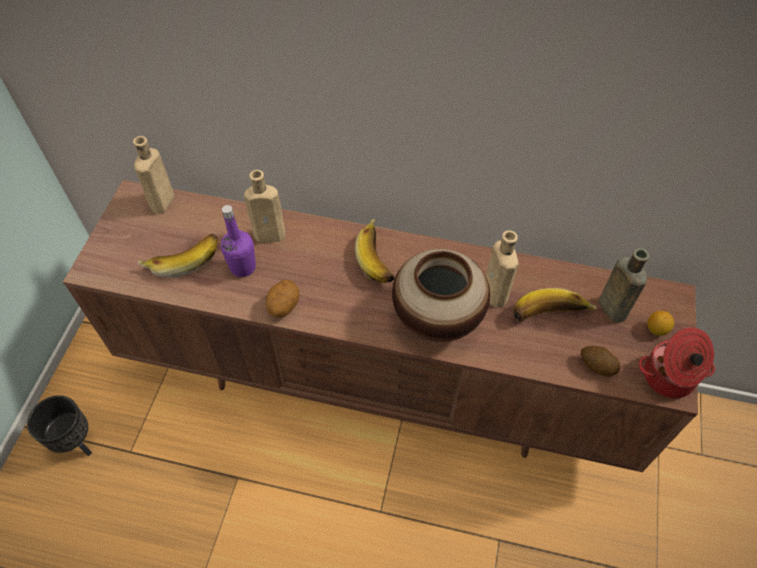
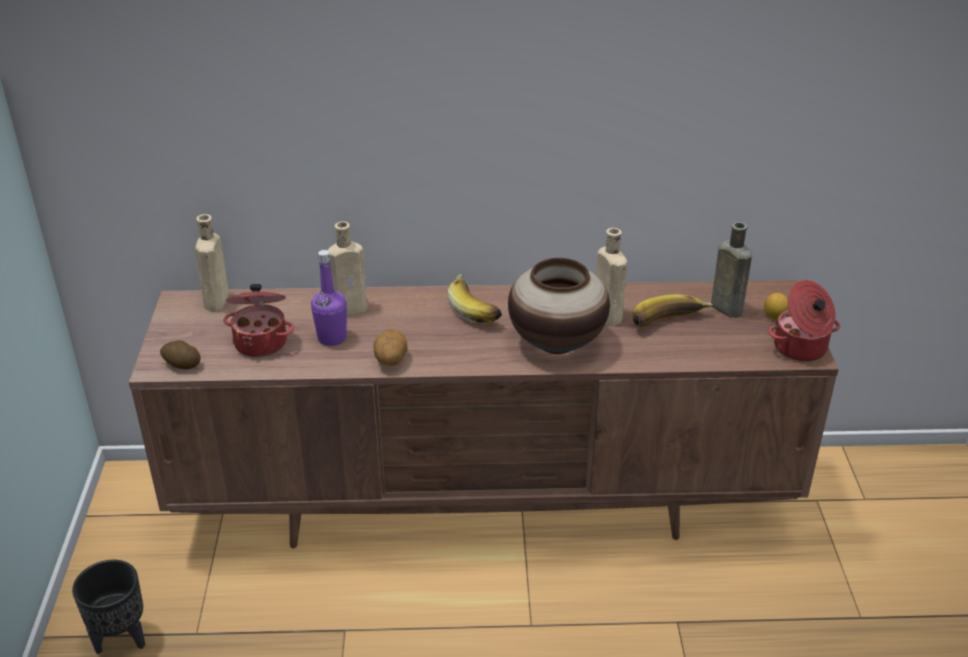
camera: 15 degrees left, 20 degrees down
banana [138,233,218,278] -> cooking pot [223,284,294,357]
potato [581,346,620,377] -> potato moved to [160,340,201,369]

